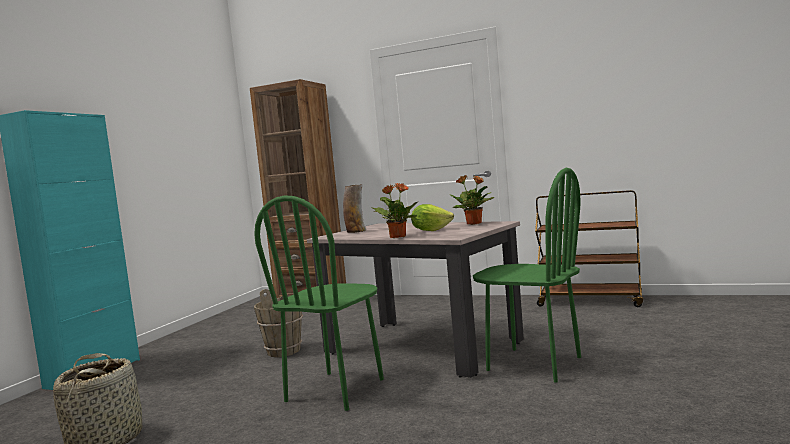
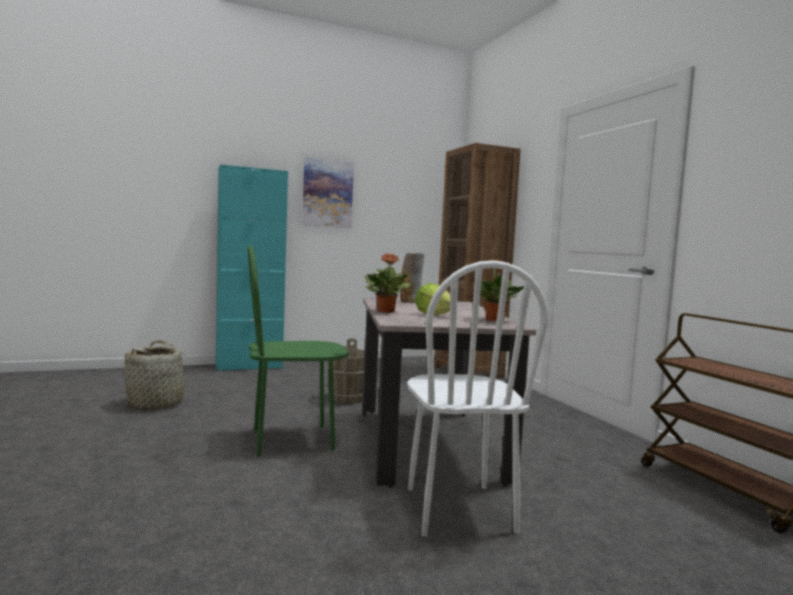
camera: 45 degrees right, 0 degrees up
green chair [473,168,581,383] -> white chair [407,260,548,537]
none -> picture [302,157,354,228]

